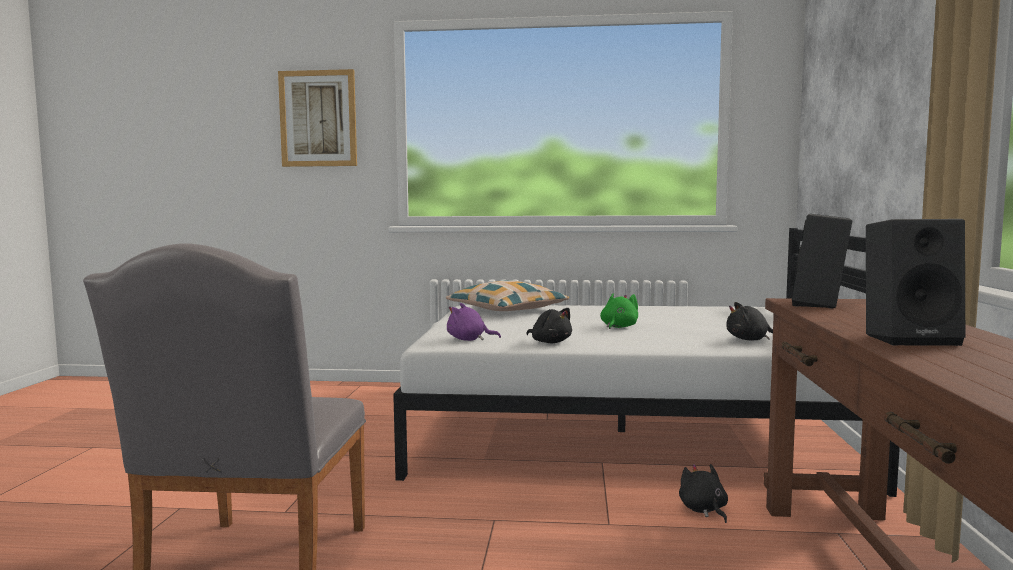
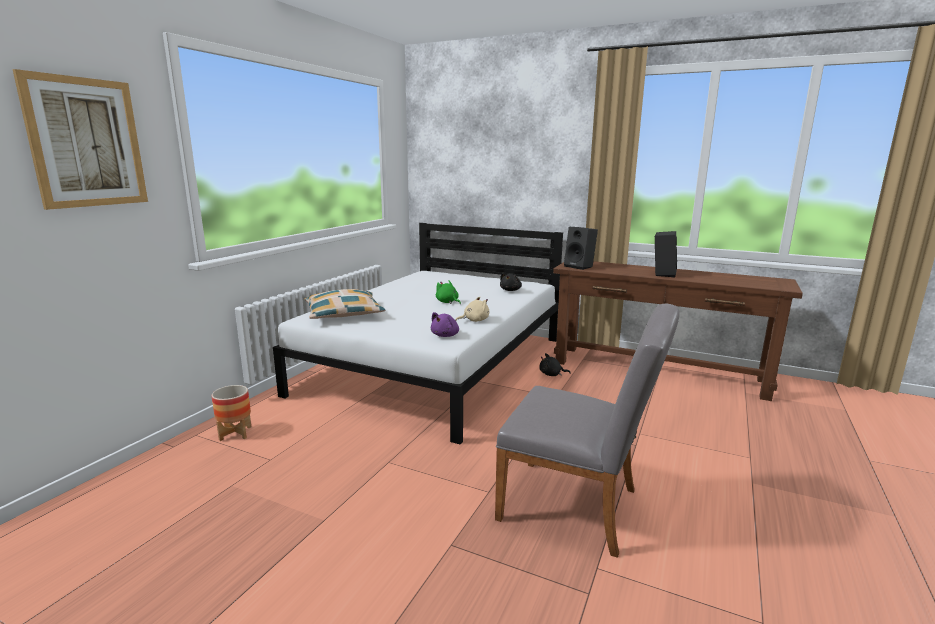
camera: 70 degrees left, 10 degrees up
black plush toy [527,308,572,343] -> beige plush toy [455,297,489,322]
none -> planter [212,385,251,441]

